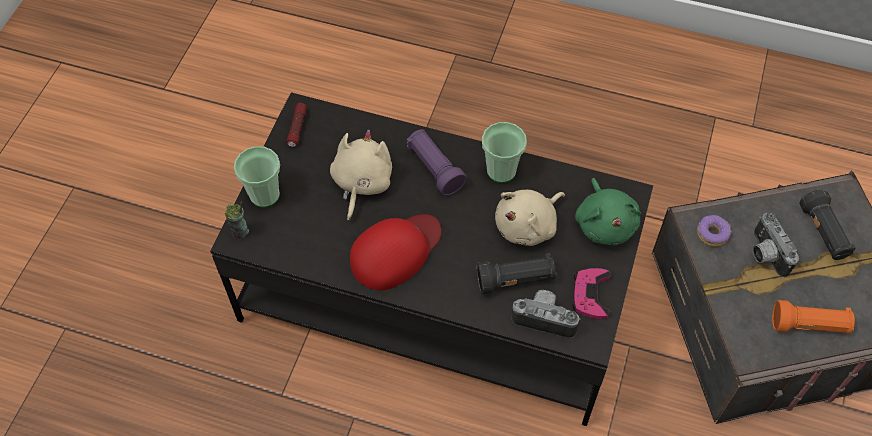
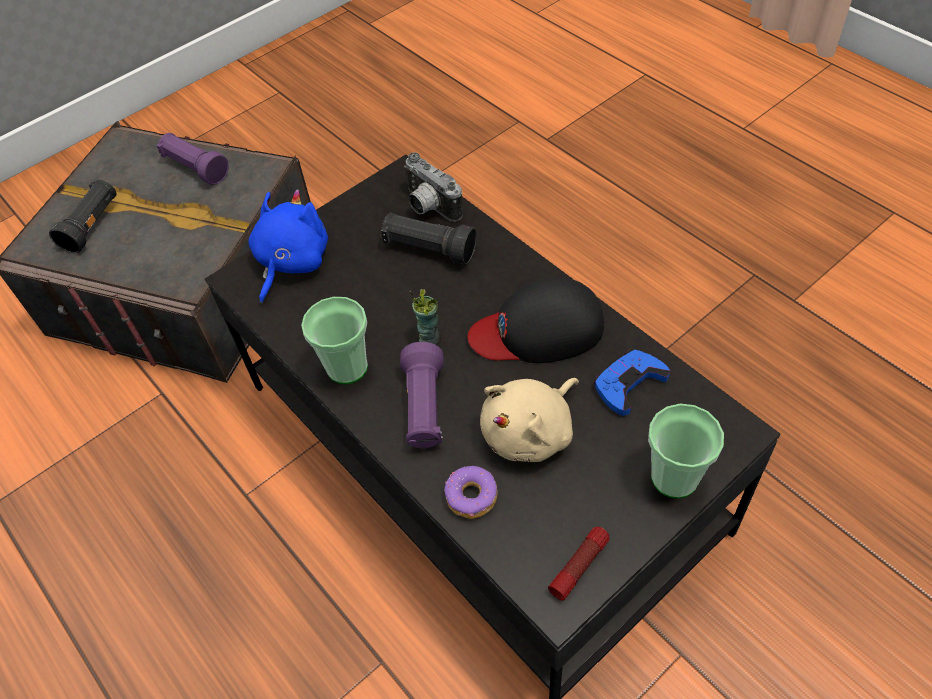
camera: 145 degrees left, 5 degrees down
cup [224,202,249,239] -> cup moved to [409,289,441,345]
red cap [350,214,441,290] -> black cap [467,277,604,363]
beige plush toy [495,190,565,246] -> none
pink game controller [572,268,611,319] -> none
green plush toy [575,178,641,245] -> blue plush toy [249,189,328,304]
donut [697,215,731,247] -> donut moved to [444,466,498,519]
camera [753,212,799,277] -> none
orange flashlight [772,300,855,334] -> purple flashlight [156,133,229,185]
none -> blue game controller [594,350,670,416]

